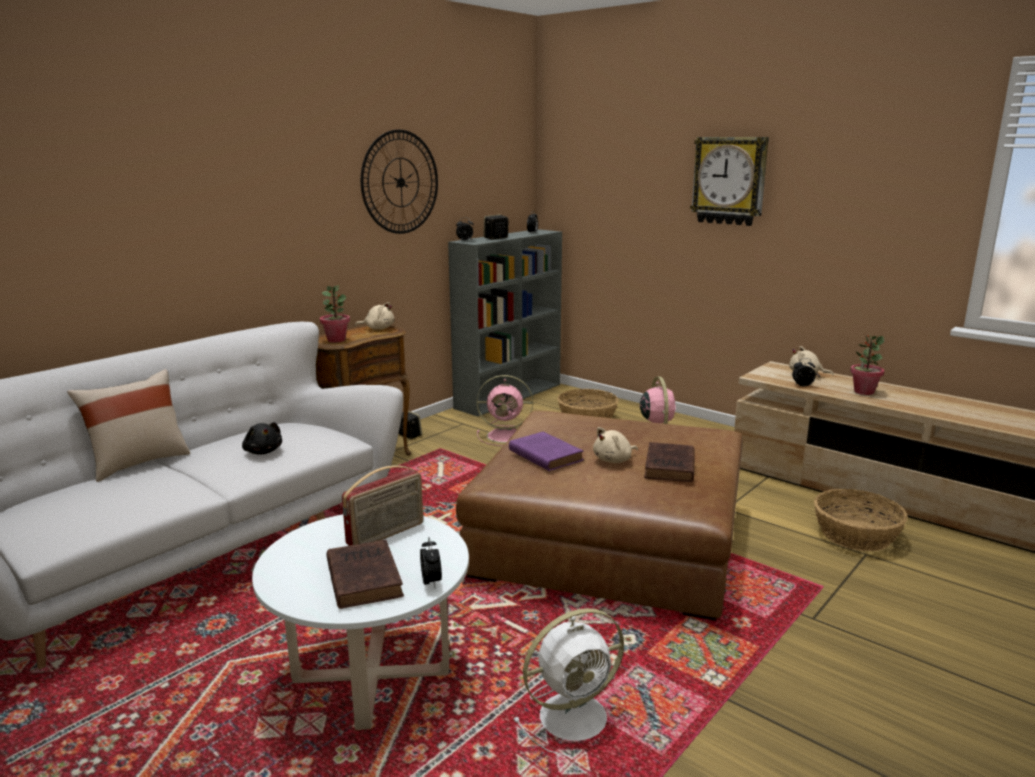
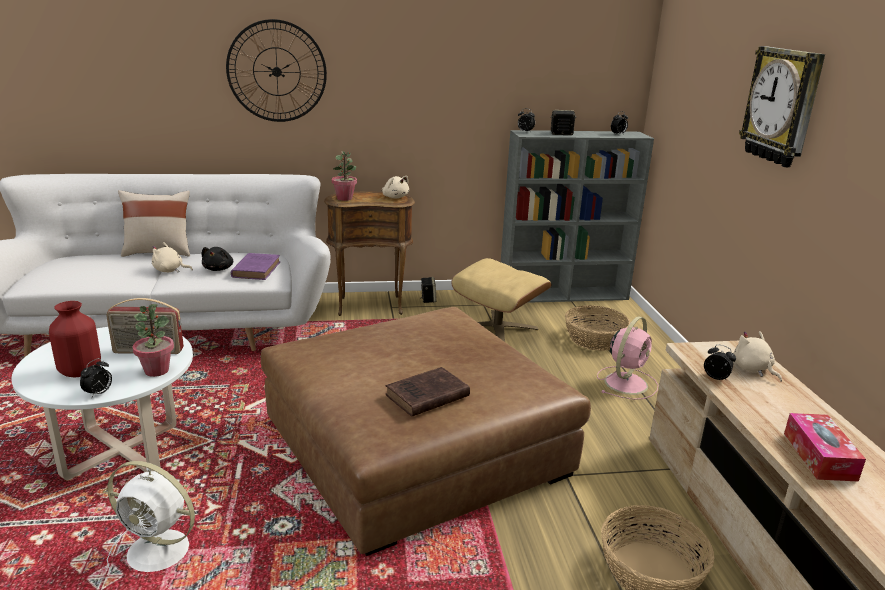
camera: 40 degrees right, 5 degrees up
brown book [327,540,404,609] -> red vase [49,301,101,377]
wall clock [361,130,438,234] -> wall clock moved to [226,19,327,122]
pink fan [477,375,533,446] -> beige ottoman [451,258,552,342]
purple book [509,432,584,471] -> purple book moved to [231,253,280,280]
beige plush toy [593,427,638,463] -> beige plush toy moved to [152,242,193,272]
potted plant [850,334,884,395] -> potted plant moved to [132,304,174,377]
none -> tissue box [784,413,866,482]

